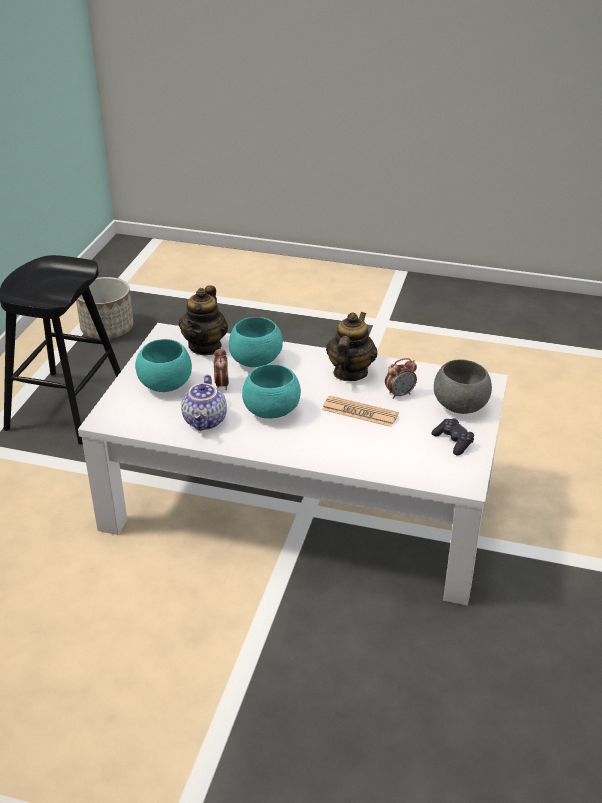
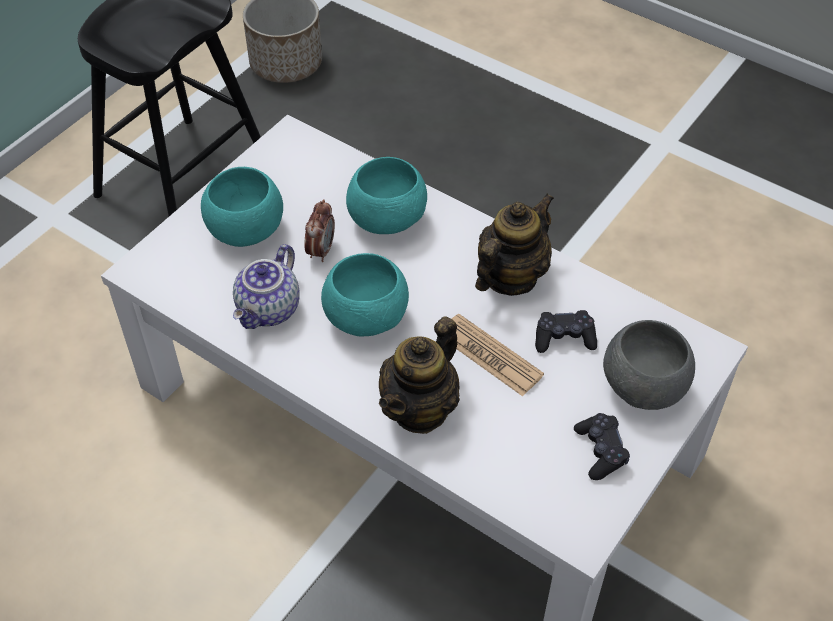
camera: 20 degrees right, 15 degrees up
teapot [179,285,228,355] -> teapot moved to [379,316,460,434]
alarm clock [385,358,417,399] -> black game controller [535,310,597,353]

